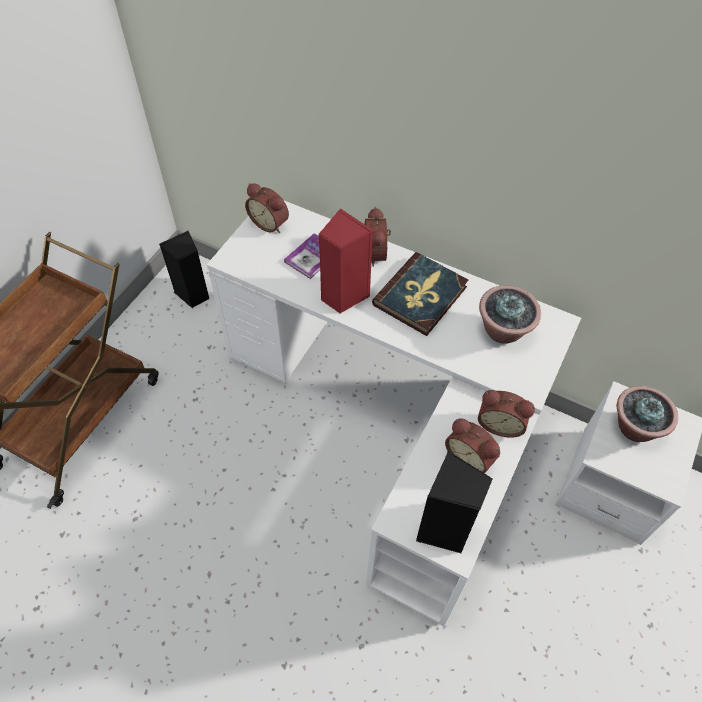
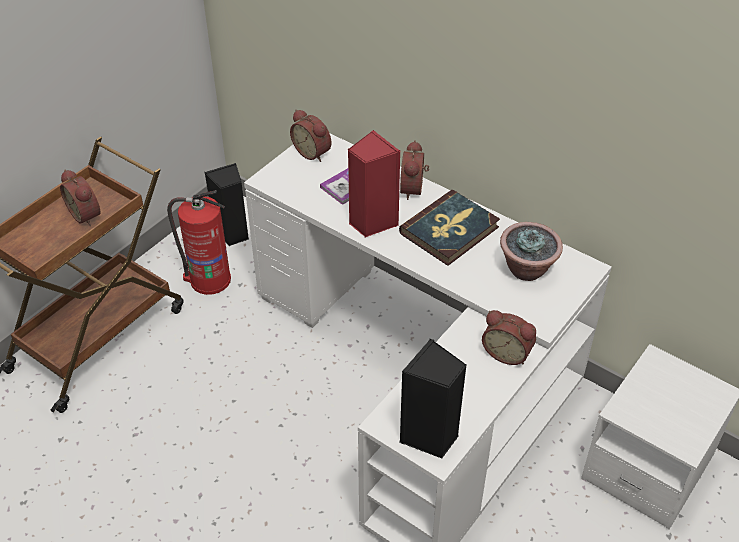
camera: 10 degrees right, 10 degrees down
alarm clock [445,418,500,473] -> alarm clock moved to [60,170,100,226]
potted plant [617,386,678,442] -> none
none -> fire extinguisher [167,190,231,295]

